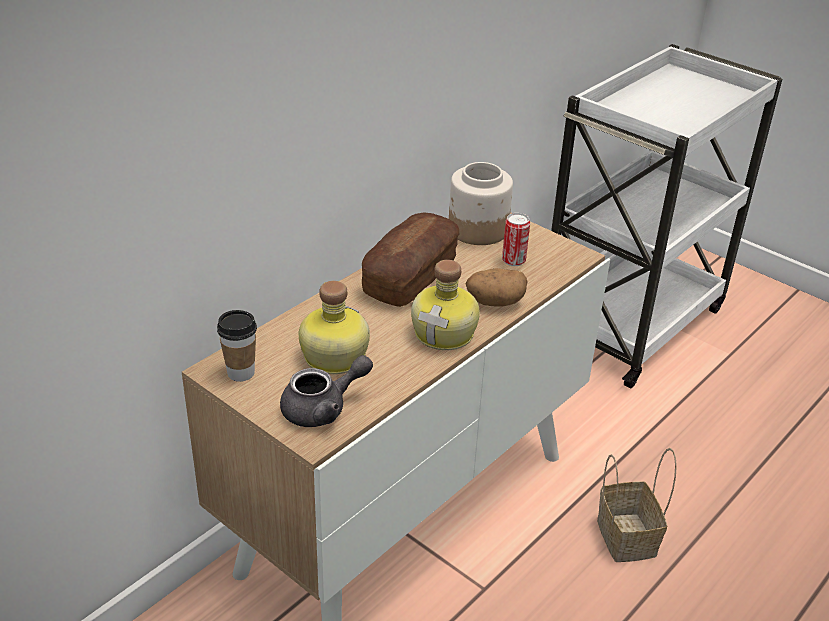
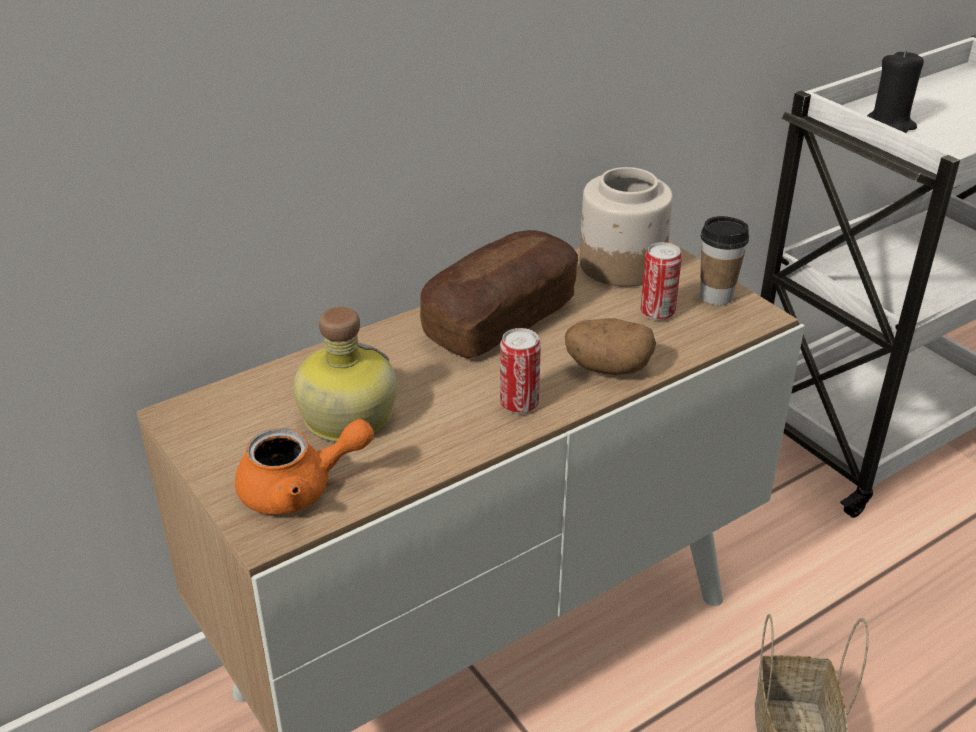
camera: 15 degrees right, 0 degrees up
cup [217,310,257,382] -> cup moved to [700,216,749,305]
grey teapot [280,355,373,427] -> orange teapot [235,419,374,515]
bottle [411,260,480,350] -> can [500,328,541,414]
none -> black candle [867,50,924,133]

